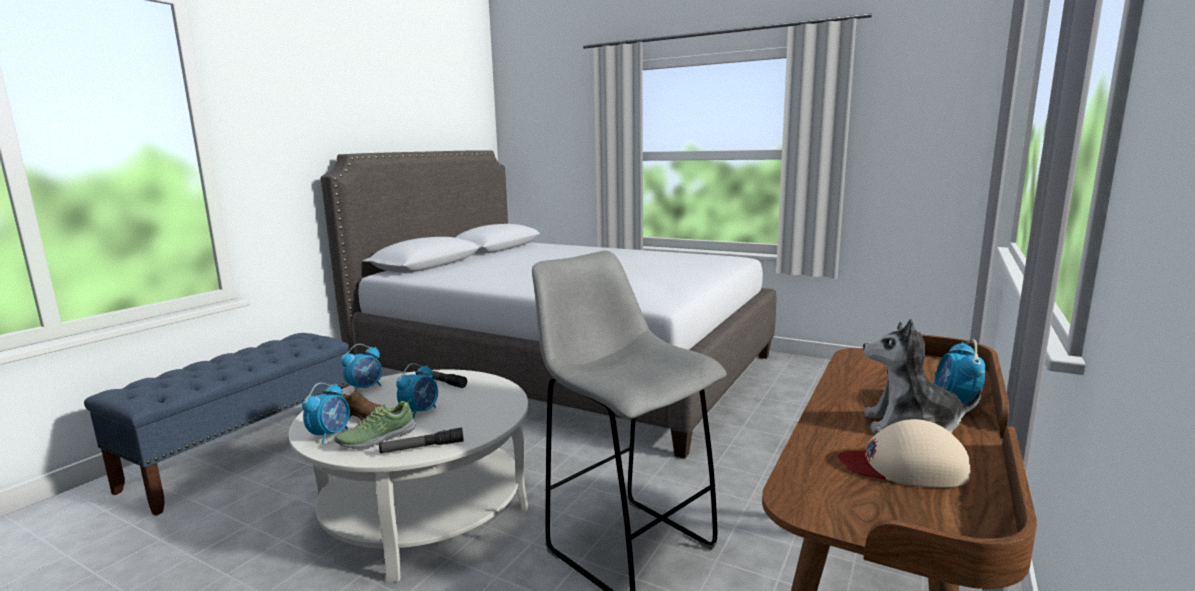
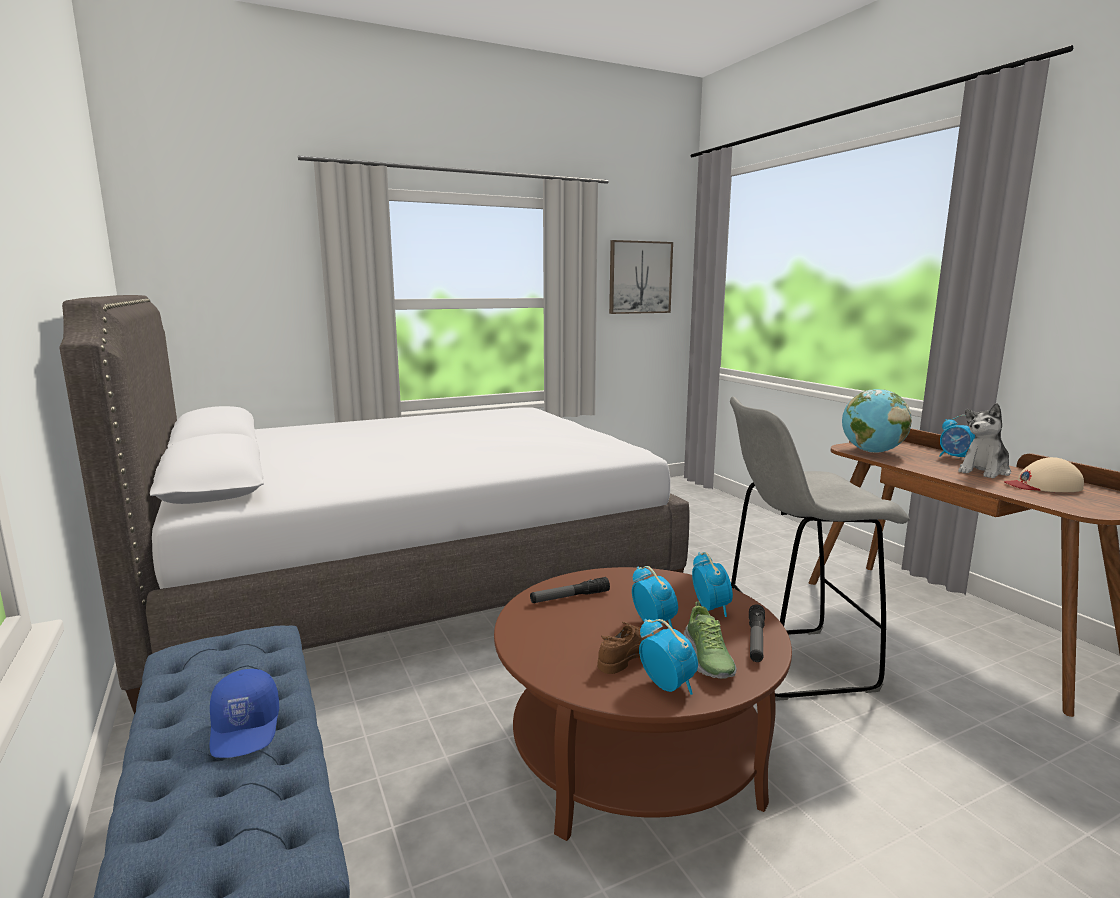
camera: 55 degrees left, 0 degrees up
white coffee table [289,370,528,582] -> brown coffee table [494,567,792,841]
alarm clock [341,344,382,391] -> alarm clock moved to [692,552,733,617]
beige cap [838,419,970,488] -> beige cap turned 45 degrees clockwise [1004,457,1084,492]
none -> blue cap [209,669,279,758]
none -> picture [609,240,673,314]
none -> globe [842,389,912,453]

